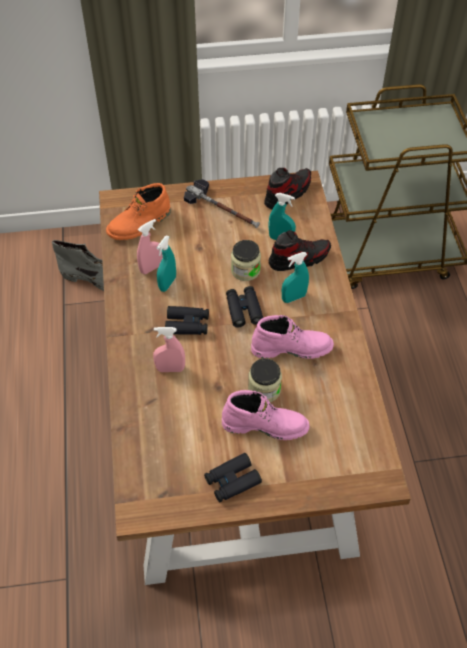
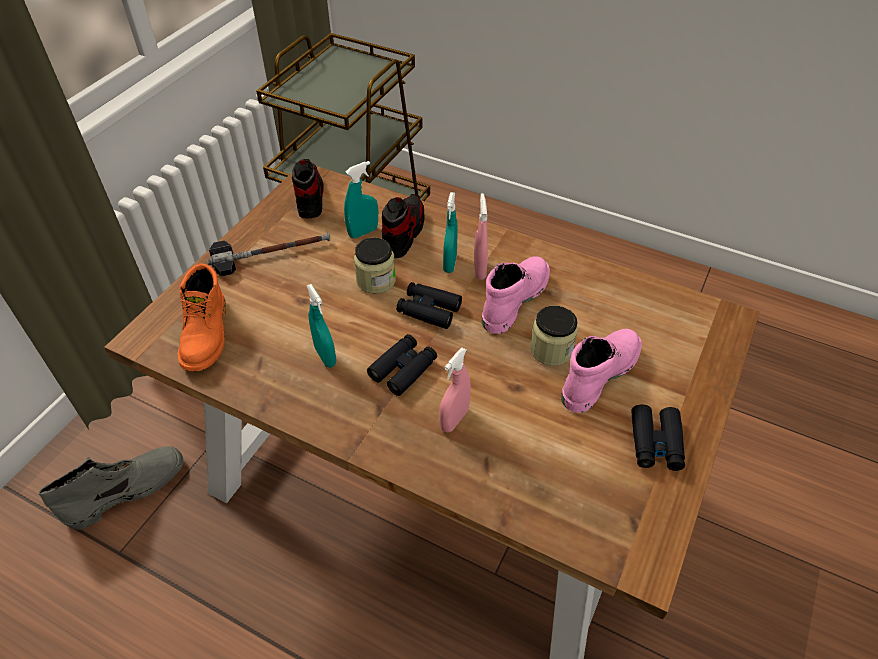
camera: 55 degrees left, 5 degrees down
pink spray bottle [137,219,163,274] -> pink spray bottle moved to [474,193,488,280]

